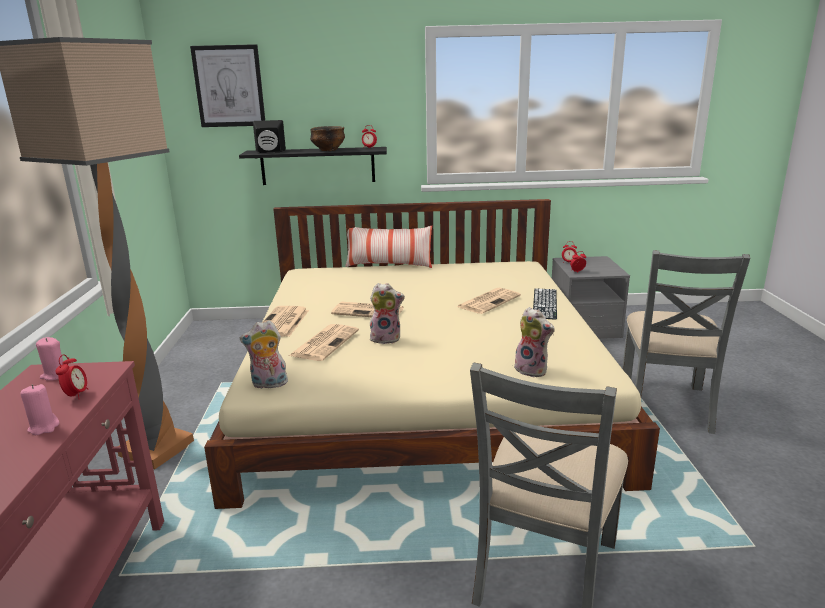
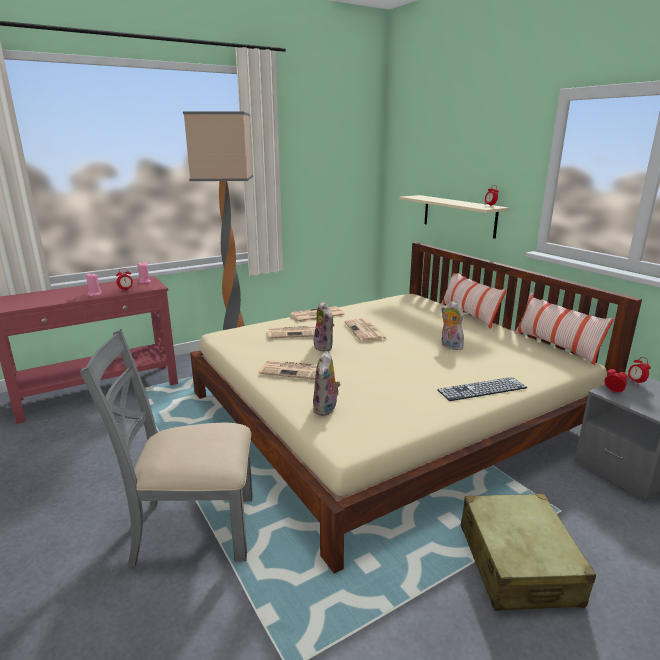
camera: 60 degrees right, 0 degrees up
picture [190,44,265,127] -> none
black shelf [239,147,387,185] -> beige shelf [399,195,509,239]
plush toy [240,320,289,390] -> plush toy moved to [441,301,464,350]
black speaker [253,120,286,153] -> none
bowl [310,126,345,151] -> none
newspaper [457,288,521,314] -> newspaper moved to [259,360,317,380]
grey chair [622,250,750,434] -> beige suitcase [461,494,596,611]
none -> pillow [514,292,614,365]

